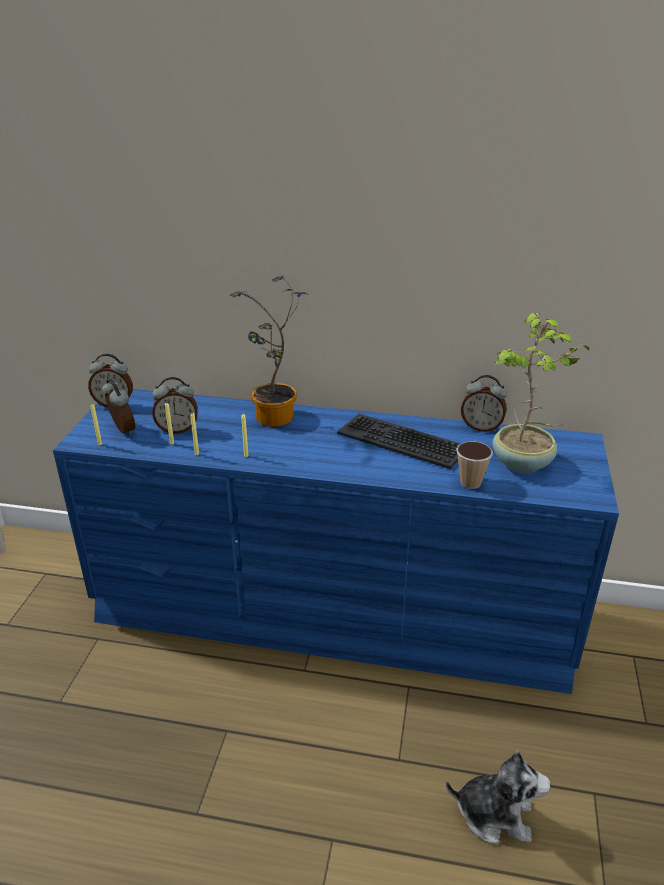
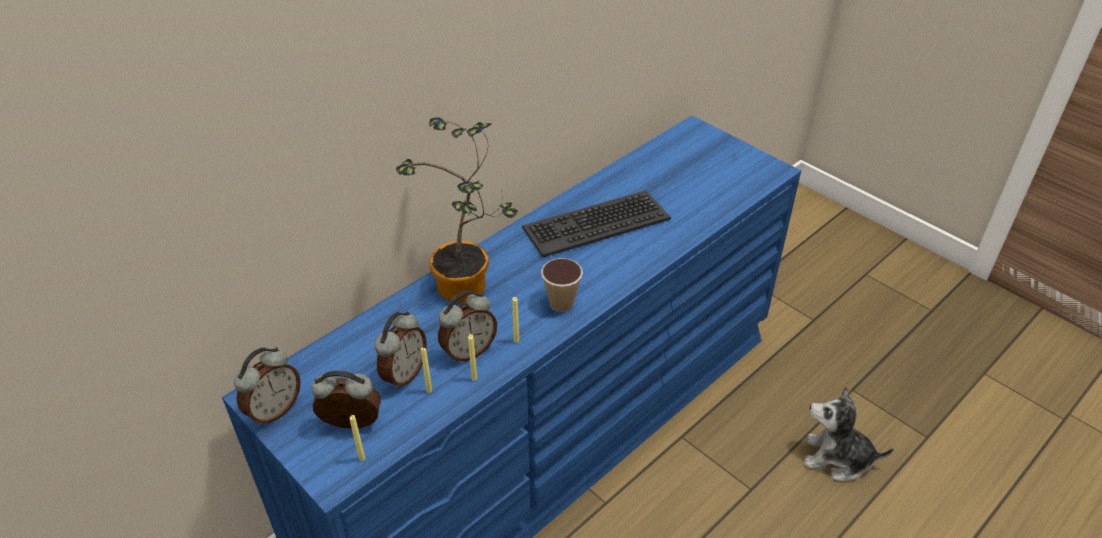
camera: 55 degrees left, 10 degrees up
plush toy [446,749,551,844] -> plush toy turned 120 degrees counterclockwise [804,386,894,481]
cup [456,441,493,489] -> cup moved to [541,258,583,312]
alarm clock [461,375,507,432] -> alarm clock moved to [438,290,497,363]
potted plant [492,313,589,473] -> none

